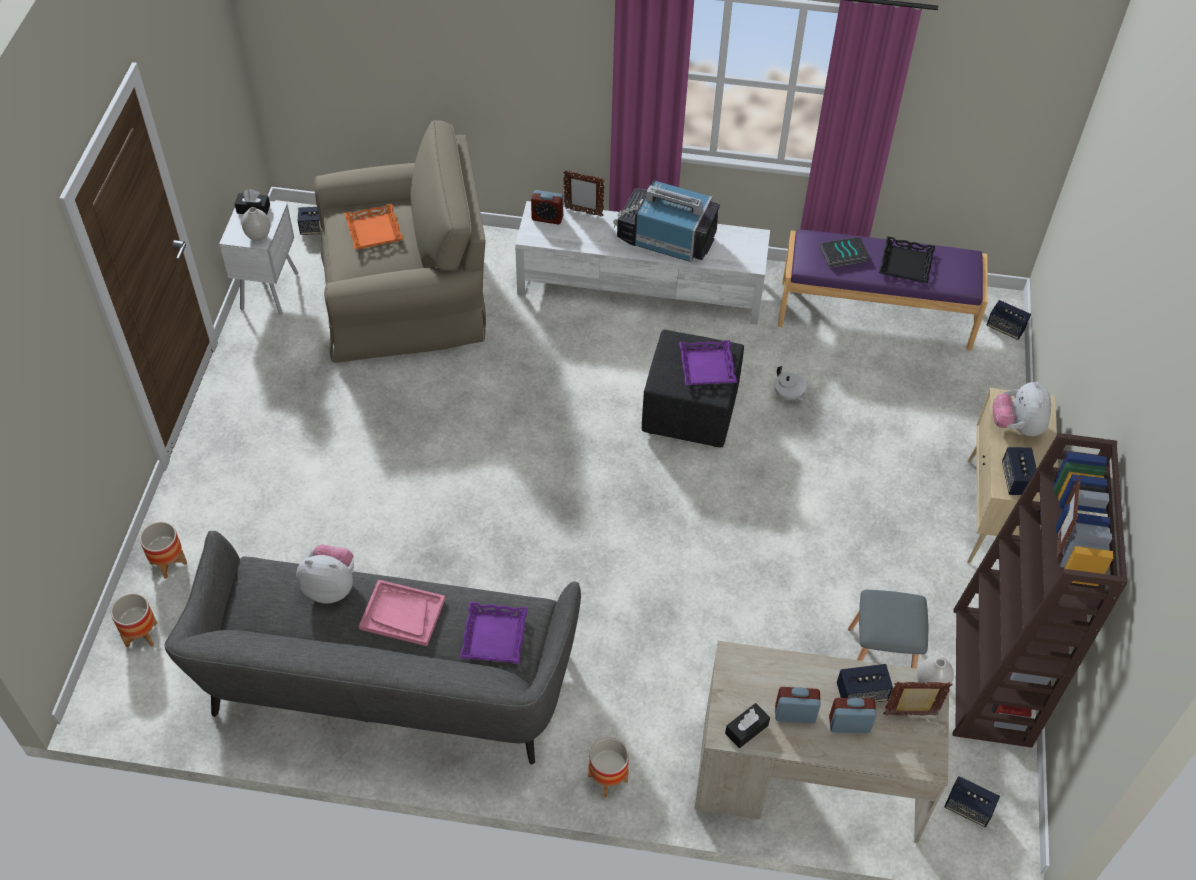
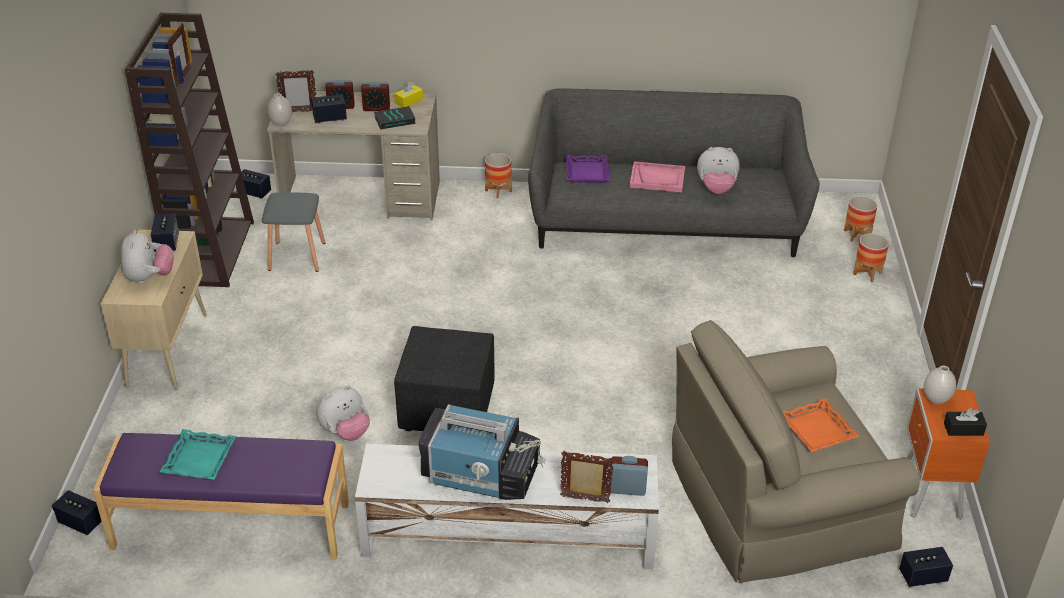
camera: 175 degrees right, 15 degrees down
white nightstand [219,201,298,315] -> orange nightstand [907,388,990,520]
purple tray [679,340,737,385] -> none
black tissue box [725,703,770,748] -> yellow tissue box [394,82,423,107]
white teapot [774,366,806,402] -> plush toy [316,385,370,441]
book [820,237,869,268] -> book moved to [374,106,415,130]
black tray [879,236,935,283] -> turquoise tray [159,429,236,480]

